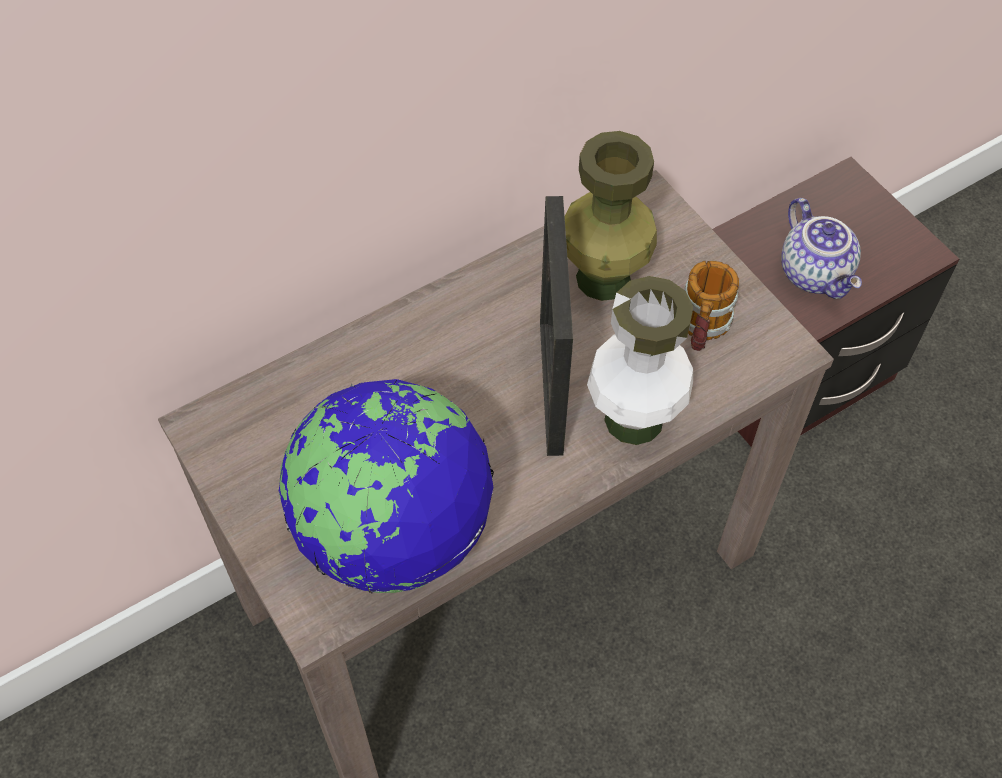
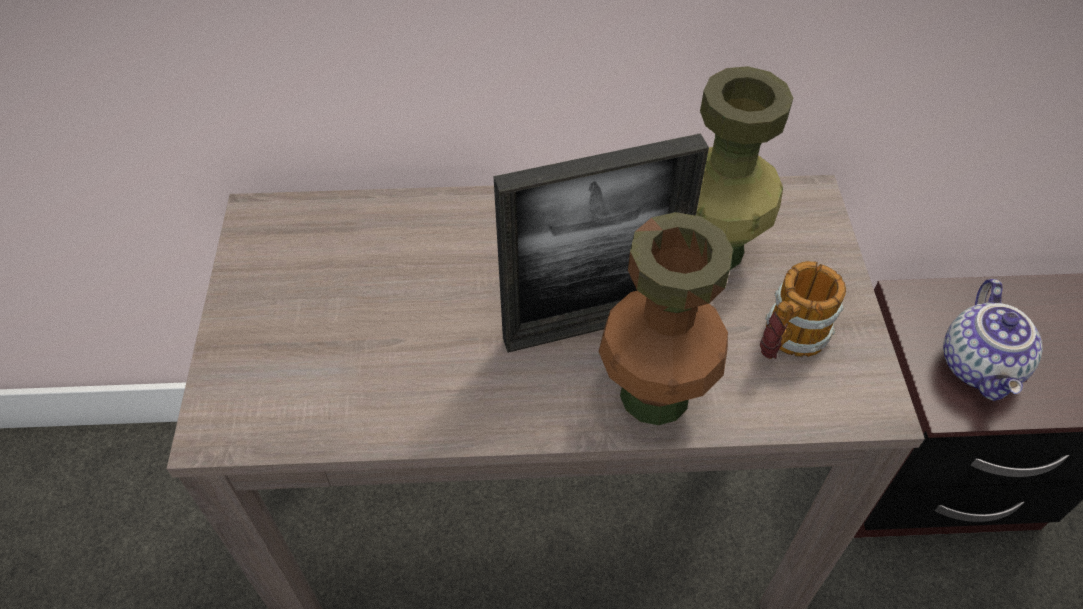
camera: 30 degrees right, 5 degrees down
globe [279,379,494,593] -> none
picture frame [540,196,573,456] -> picture frame turned 135 degrees counterclockwise [493,133,709,353]
white vase [587,276,693,445] -> brown vase [599,212,733,425]

